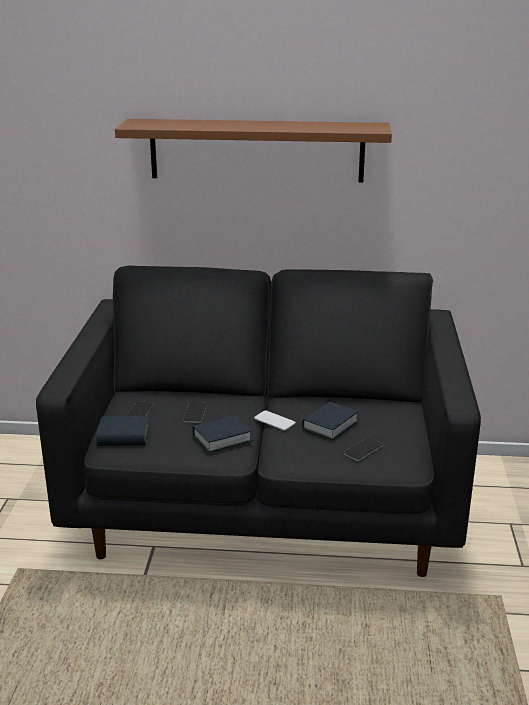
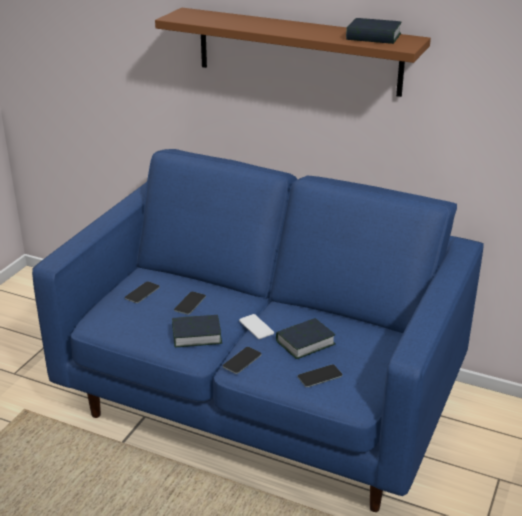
camera: 20 degrees right, 5 degrees up
black sofa [36,265,481,577] -> blue sofa [32,149,484,512]
book [96,416,149,446] -> book moved to [346,18,401,44]
none -> phone [223,347,262,374]

